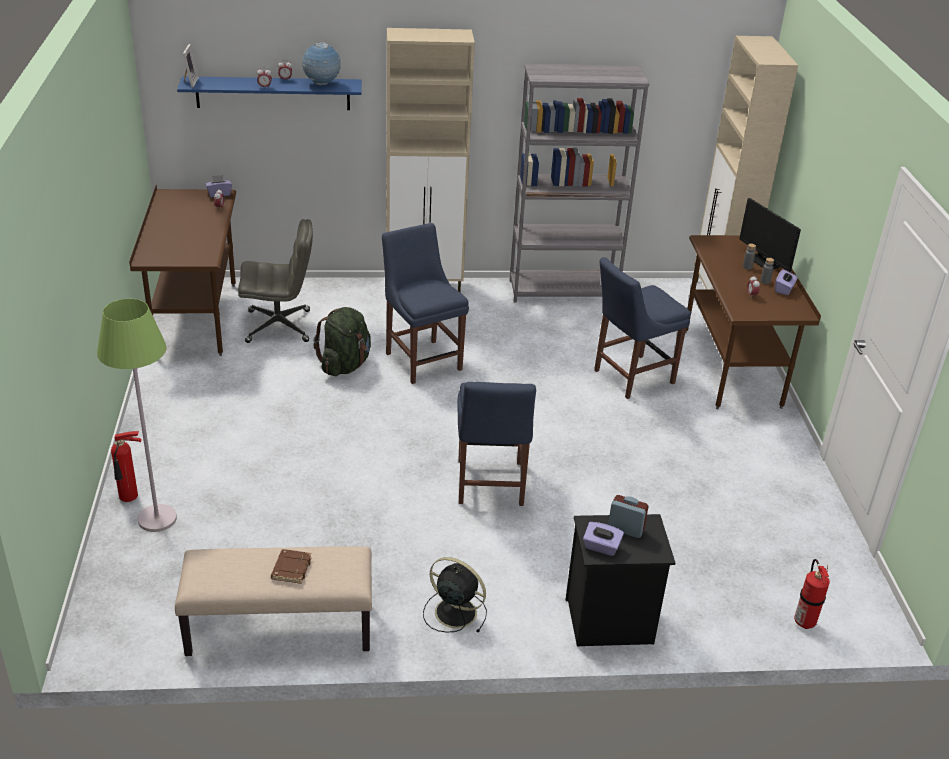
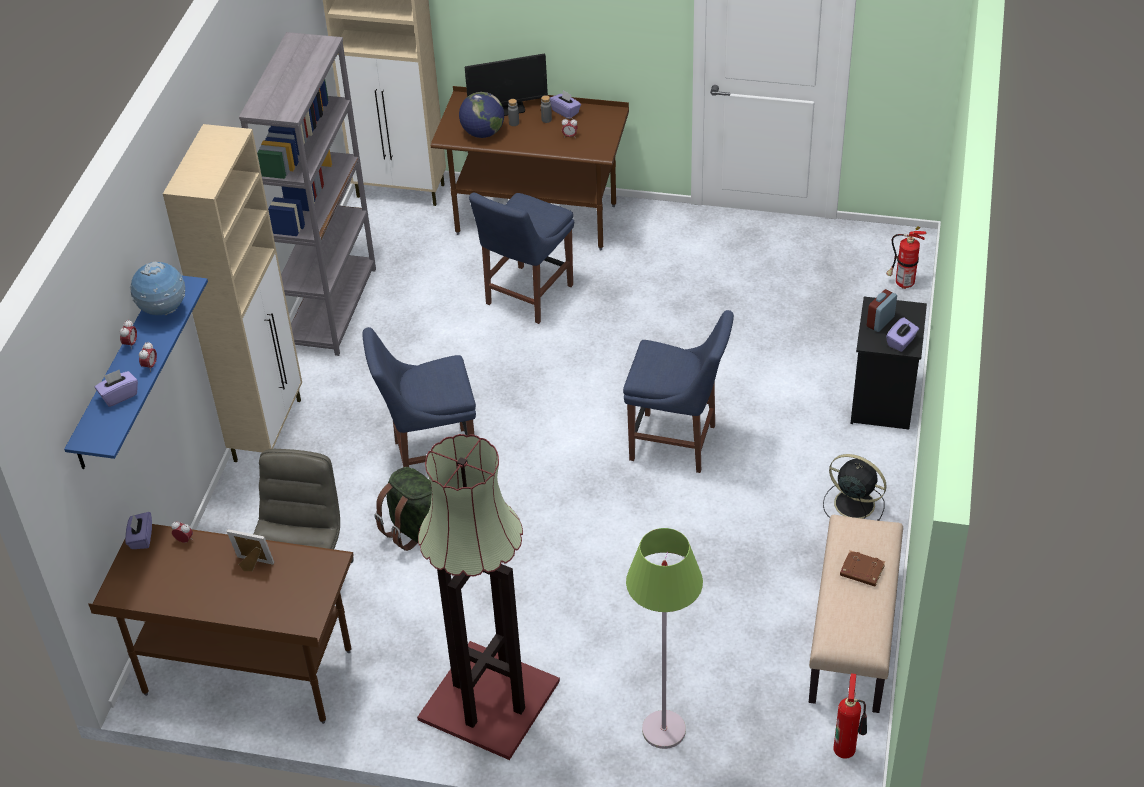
camera: 70 degrees left, 10 degrees up
fire extinguisher [111,431,142,502] -> fire extinguisher moved to [833,673,867,759]
picture frame [183,44,199,88] -> picture frame moved to [227,529,274,571]
black fan [423,557,487,633] -> black fan turned 75 degrees clockwise [823,454,887,521]
blue chair [594,257,691,399] -> blue chair turned 45 degrees clockwise [469,192,574,324]
none -> purple tissue box [95,369,138,407]
none -> floor lamp [417,434,560,760]
none -> globe [459,92,504,138]

